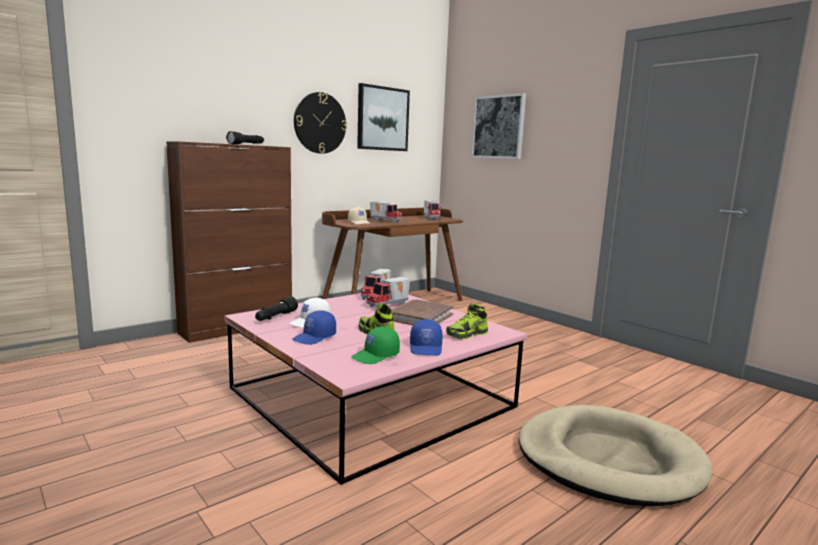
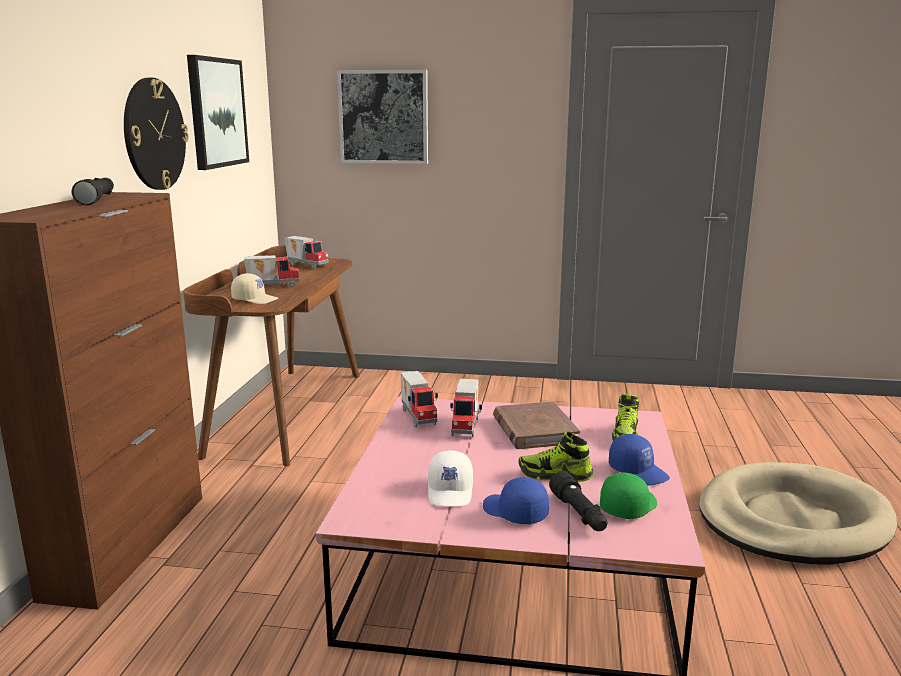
camera: 40 degrees left, 5 degrees up
black flashlight [255,297,298,321] -> black flashlight moved to [549,471,607,531]
blue cap [292,310,336,345] -> blue cap turned 135 degrees clockwise [483,477,549,524]
green cap [351,327,400,364] -> green cap turned 150 degrees counterclockwise [600,473,657,519]

